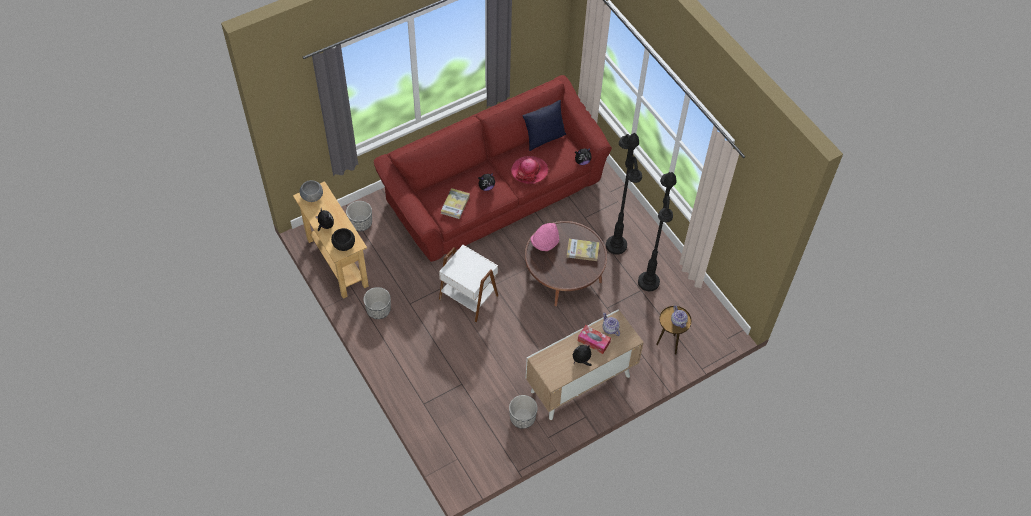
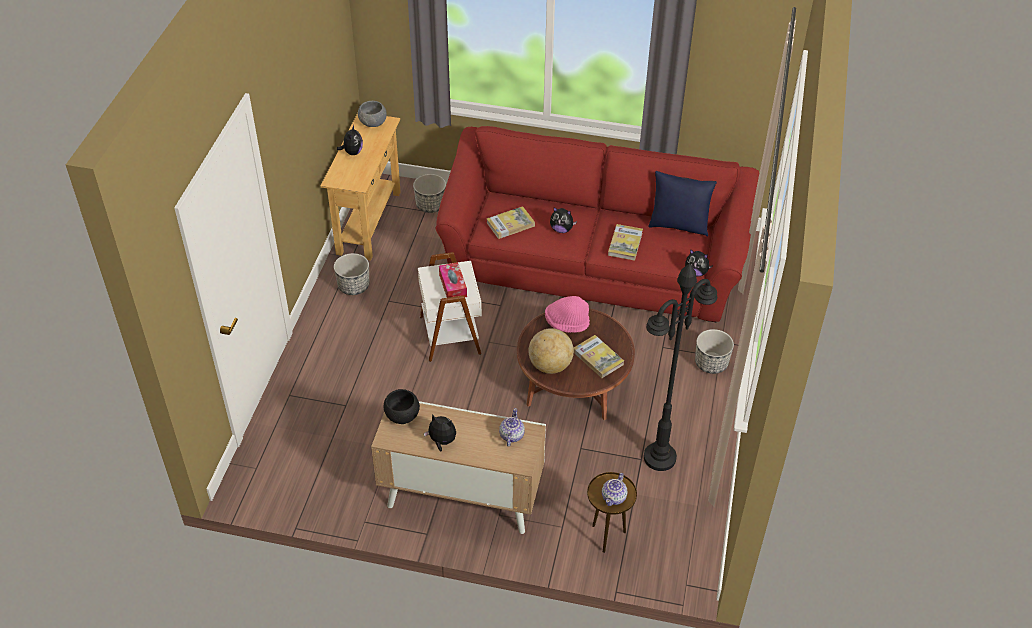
camera: 45 degrees right, 10 degrees down
black bowl [331,228,355,251] -> black bowl moved to [384,389,420,424]
planter [509,395,538,429] -> planter moved to [695,329,734,374]
hat [511,156,548,184] -> book [608,224,643,261]
tissue box [578,325,611,354] -> tissue box moved to [439,262,467,298]
black floor lamp [606,133,642,255] -> none
none -> globe [528,328,574,374]

